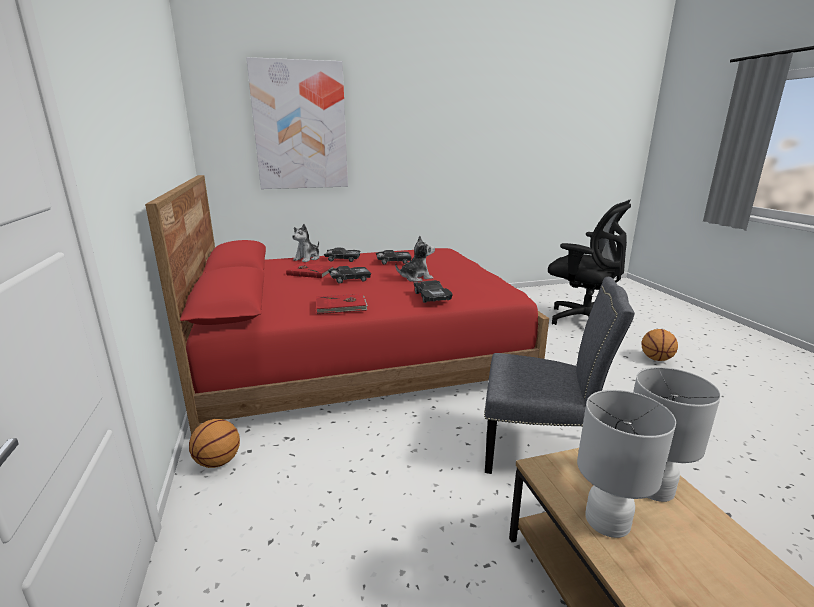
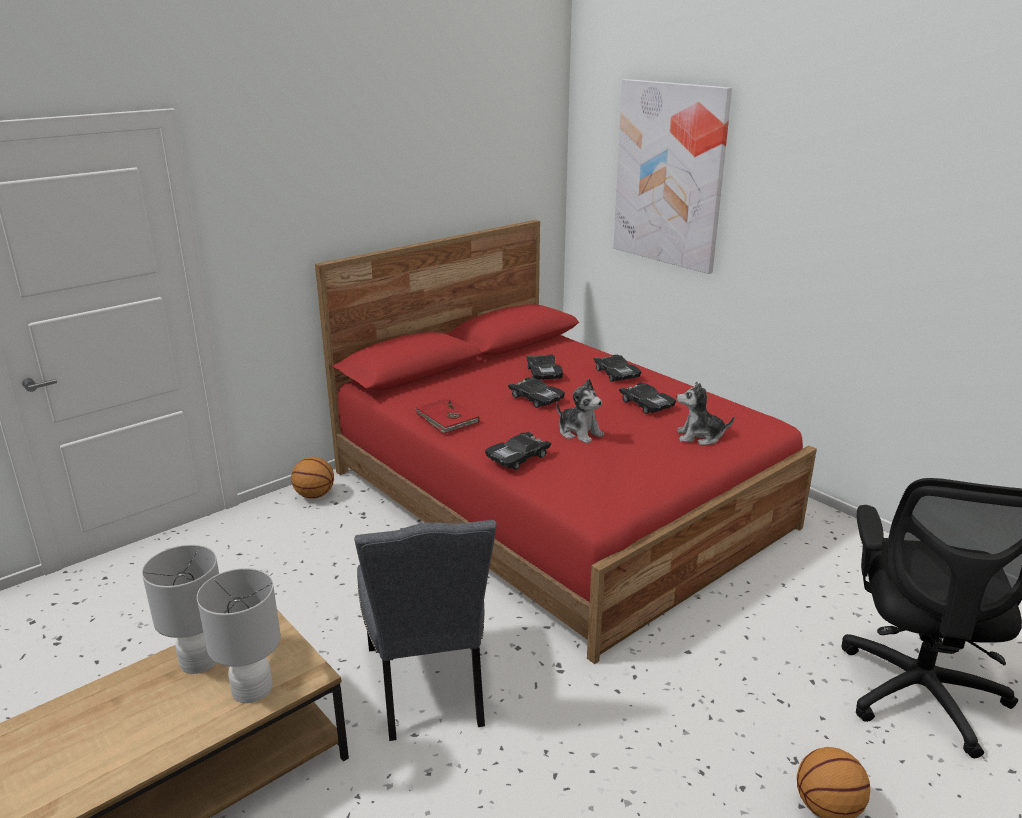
camera: 65 degrees right, 5 degrees up
red book [286,263,333,278] -> black toy car [526,355,563,380]
plush toy [292,224,320,262] -> plush toy moved to [677,381,734,446]

